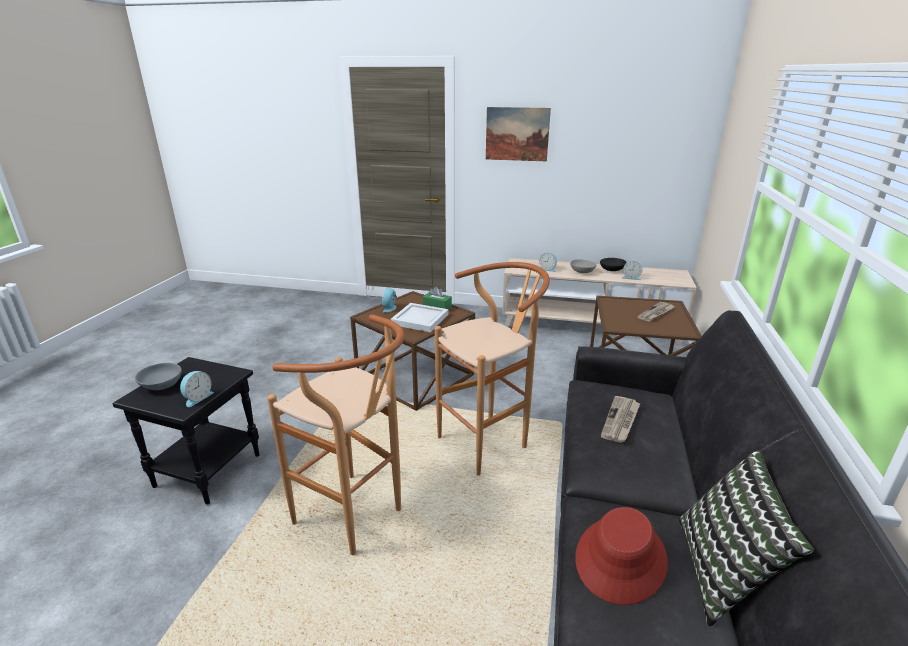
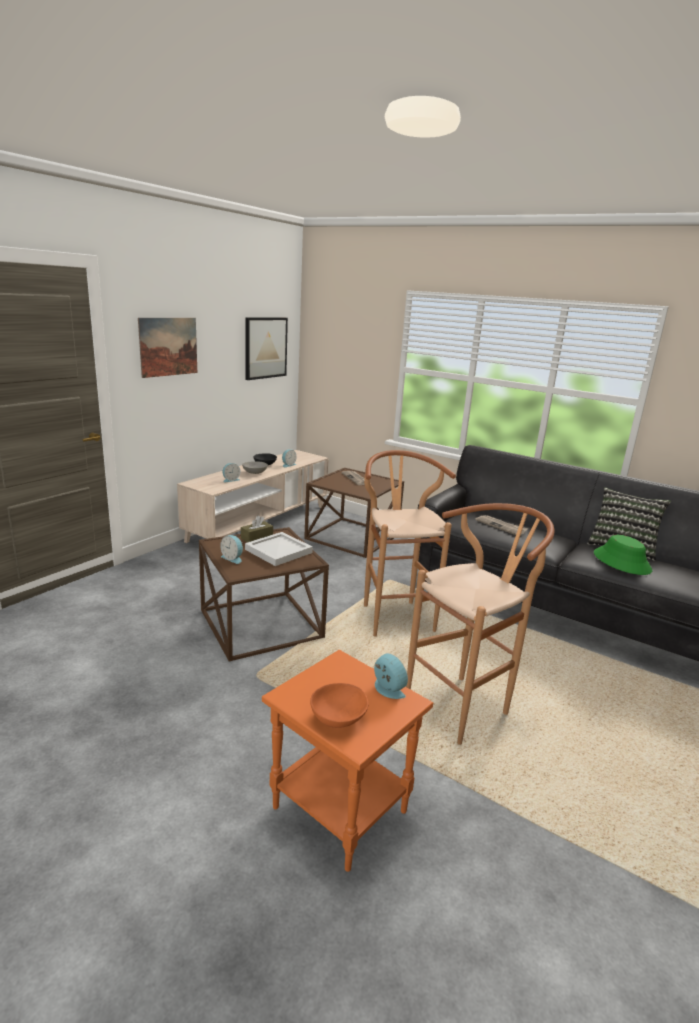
camera: 70 degrees left, 5 degrees down
black side table [113,357,260,505] -> orange side table [262,650,433,872]
grey bowl [135,363,182,390] -> orange bowl [310,683,368,728]
green tissue box [423,287,452,309] -> brown tissue box [241,515,273,543]
red hat [575,507,668,605] -> green hat [594,535,652,575]
none -> picture [245,317,288,380]

